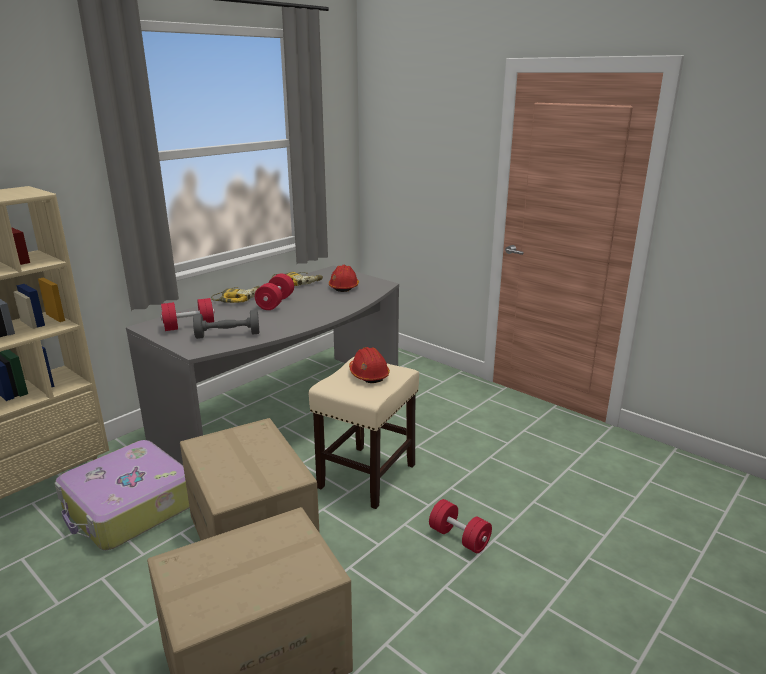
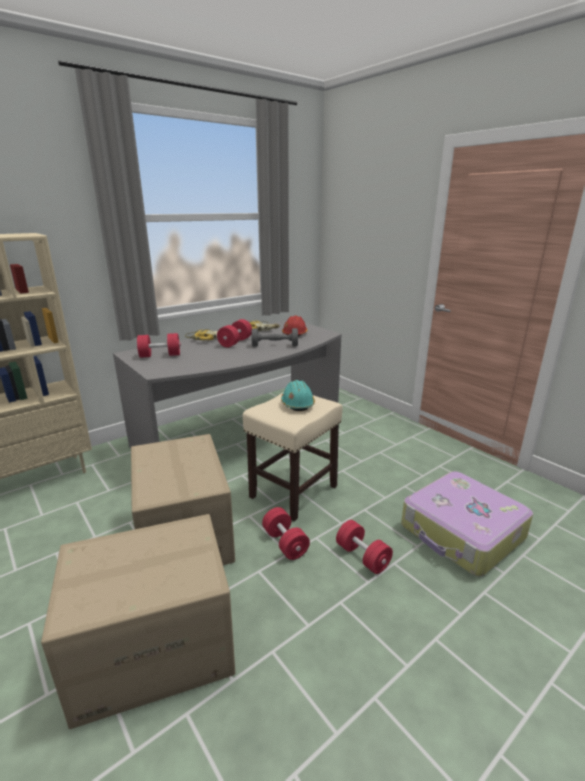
camera: 10 degrees right, 0 degrees up
suitcase [54,440,190,550] -> suitcase moved to [401,471,533,577]
grey dumbbell [193,310,259,339] -> grey dumbbell moved to [251,328,298,346]
red hard hat [349,347,390,383] -> turquoise hard hat [281,380,315,411]
none -> red dumbbell [262,507,310,560]

